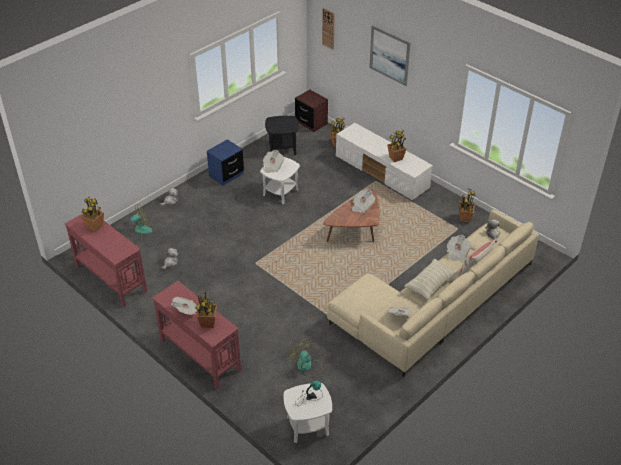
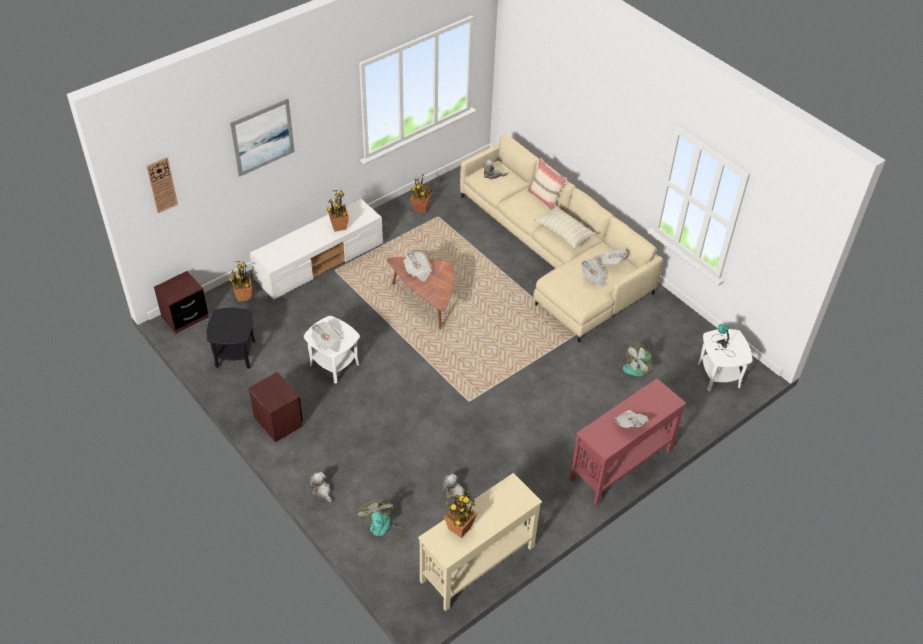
camera: 85 degrees left, 5 degrees up
red console table [65,213,147,307] -> beige console table [418,473,542,611]
potted plant [195,289,217,328] -> none
blue nightstand [207,139,244,186] -> brown nightstand [248,372,303,442]
newspaper [447,235,471,261] -> newspaper moved to [581,259,607,287]

